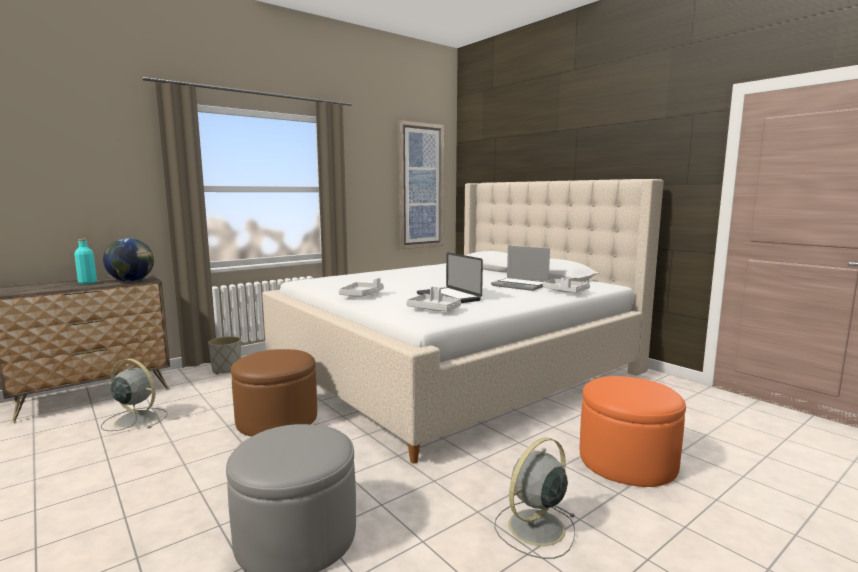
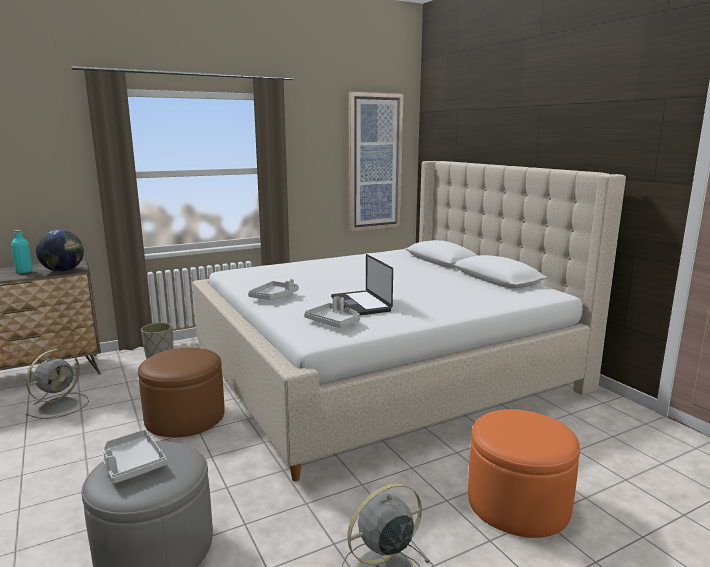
camera: 10 degrees right, 5 degrees up
grey fan [101,358,167,431] -> grey fan turned 90 degrees clockwise [26,349,89,419]
laptop [491,246,550,291] -> none
grey tray [543,278,590,293] -> grey tray moved to [102,430,167,483]

